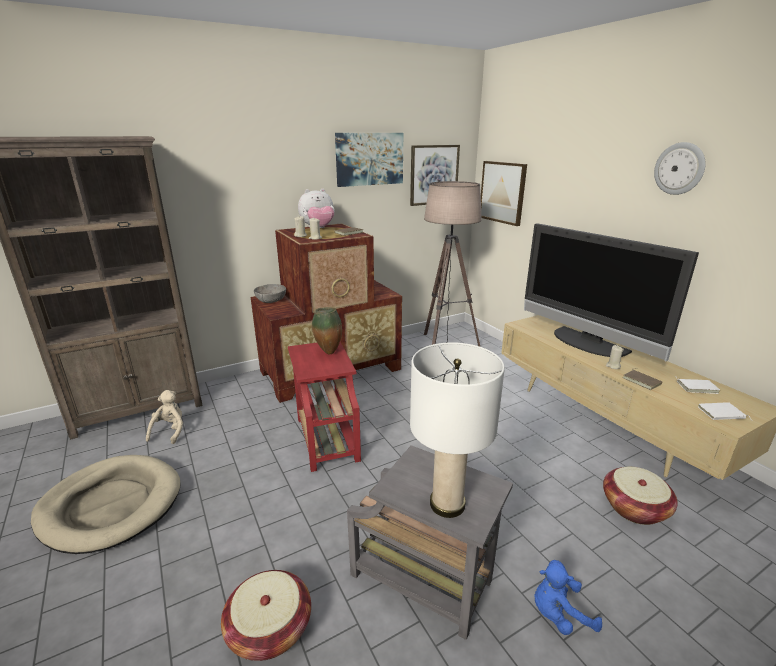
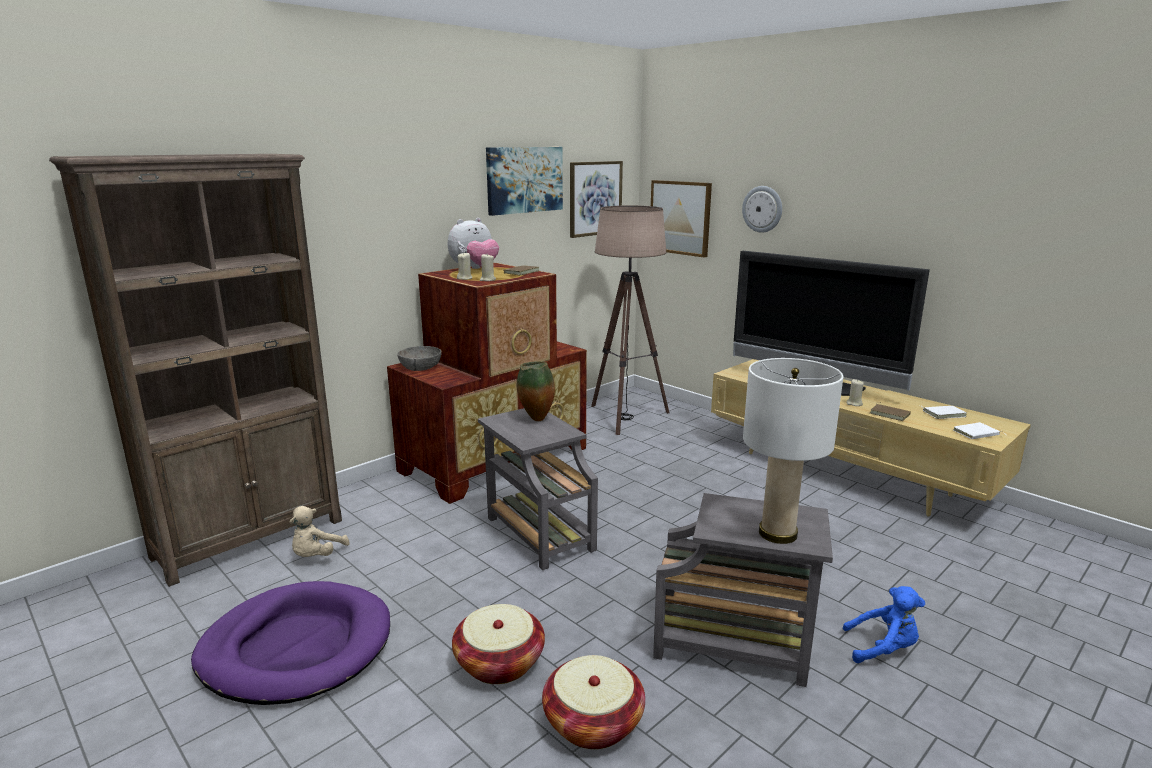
camera: 15 degrees left, 5 degrees down
beige dog bed [31,455,181,554] -> purple dog bed [191,581,390,705]
beige plush toy [146,390,183,444] -> beige plush toy turned 150 degrees counterclockwise [290,506,349,557]
red side table [288,342,361,472] -> grey side table [478,408,598,570]
blue plush toy [535,560,602,635] -> blue plush toy turned 150 degrees counterclockwise [842,586,925,663]
basket [603,467,678,525] -> basket moved to [452,604,545,684]
wall clock [654,142,706,195] -> wall clock moved to [742,186,782,233]

